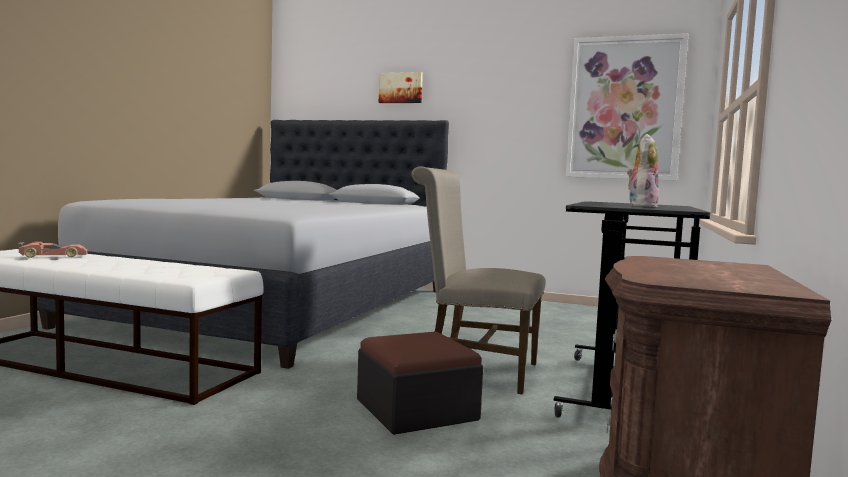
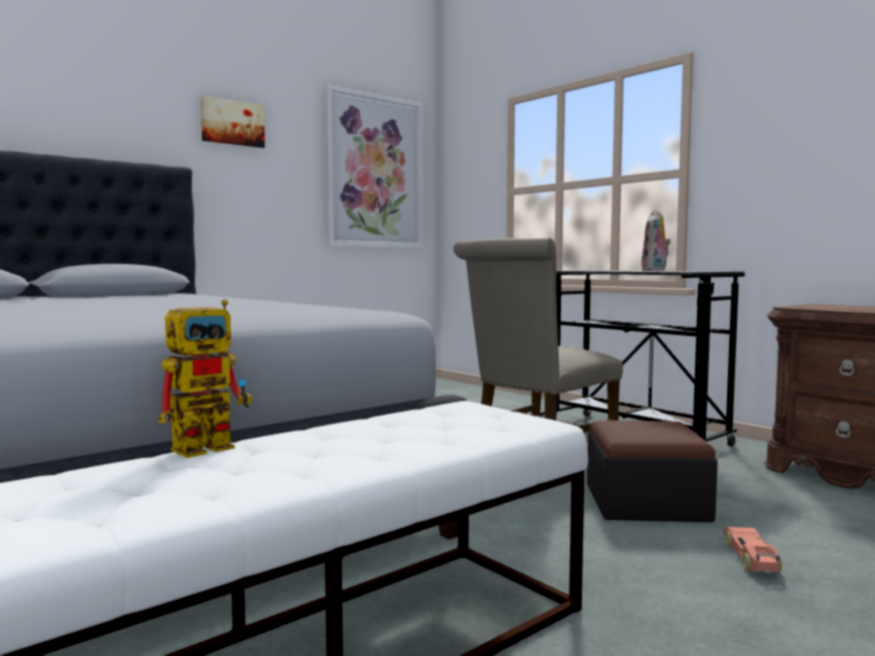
camera: 60 degrees left, 0 degrees up
toy car [18,242,88,258] -> toy car moved to [723,527,782,573]
picture [379,72,423,103] -> picture moved to [201,96,265,148]
plush toy [627,134,659,207] -> plush toy turned 120 degrees counterclockwise [641,209,671,271]
none -> toy robot [158,299,252,458]

